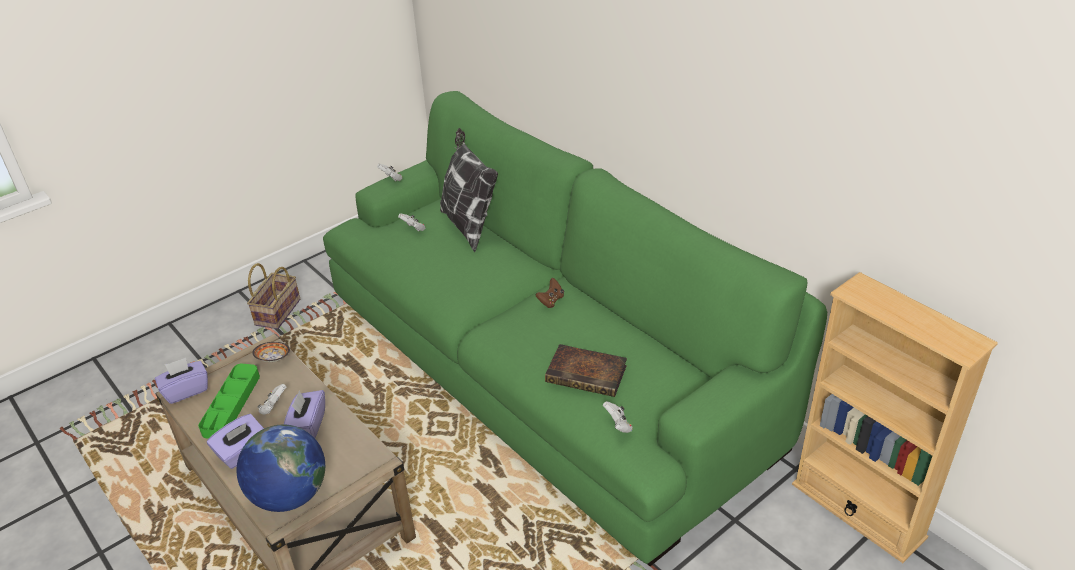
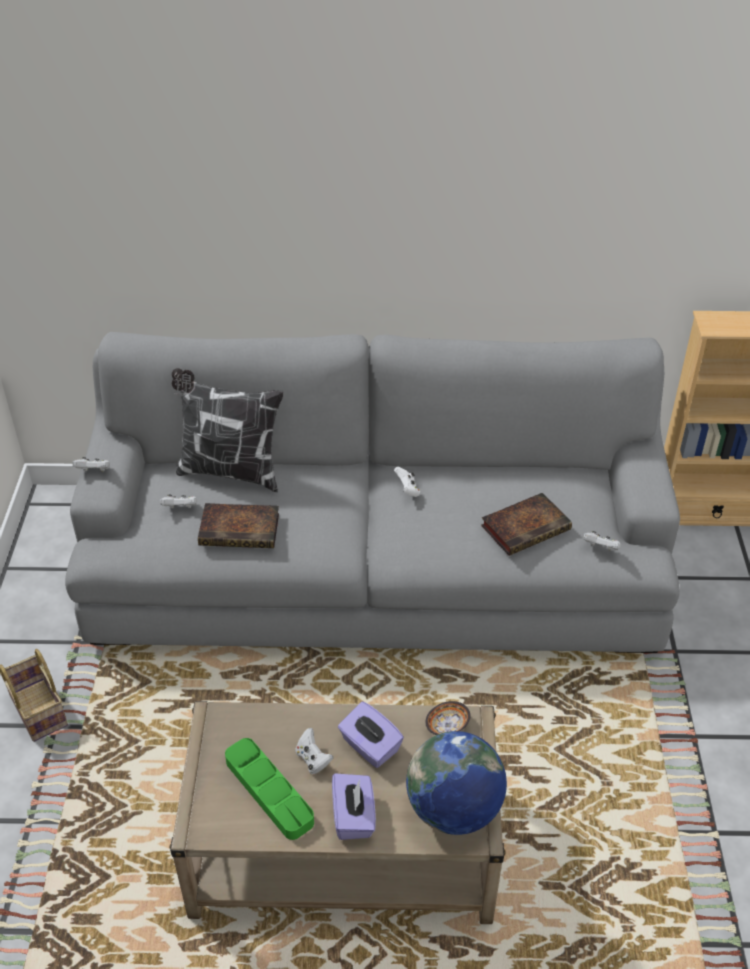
camera: 50 degrees left, 5 degrees up
purple tissue box [155,358,208,404] -> none
bowl [252,342,290,362] -> bowl moved to [425,701,470,735]
green sofa [323,91,827,566] -> grey sofa [65,332,680,653]
brown game controller [536,278,564,308] -> white game controller [394,467,420,497]
none -> book [198,503,279,548]

